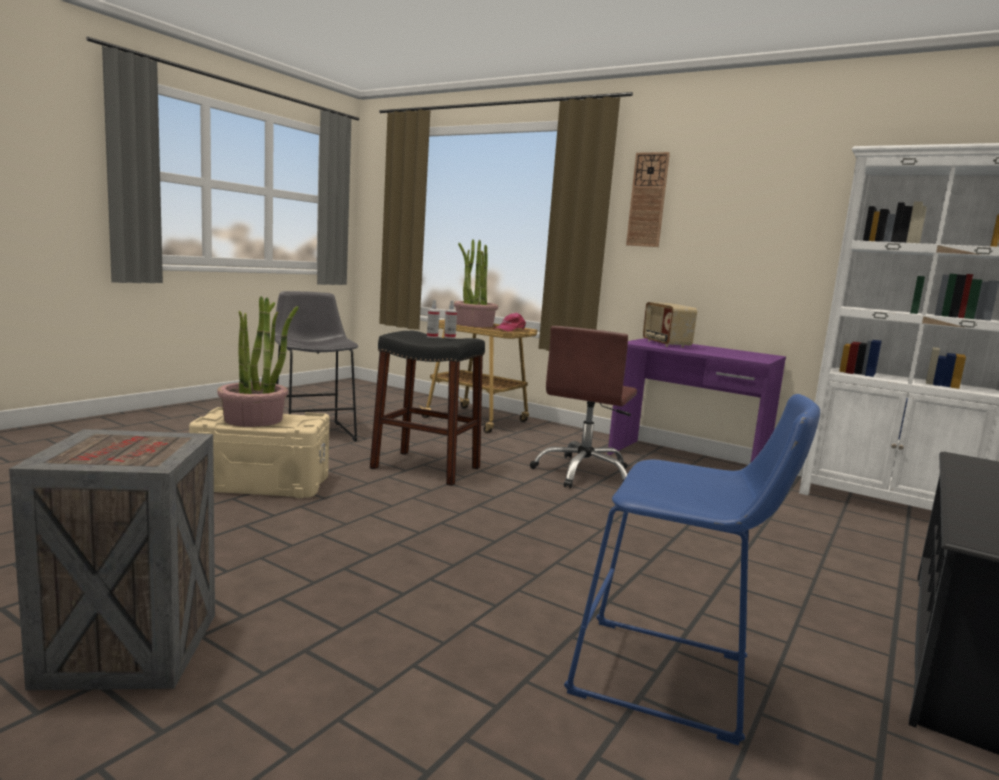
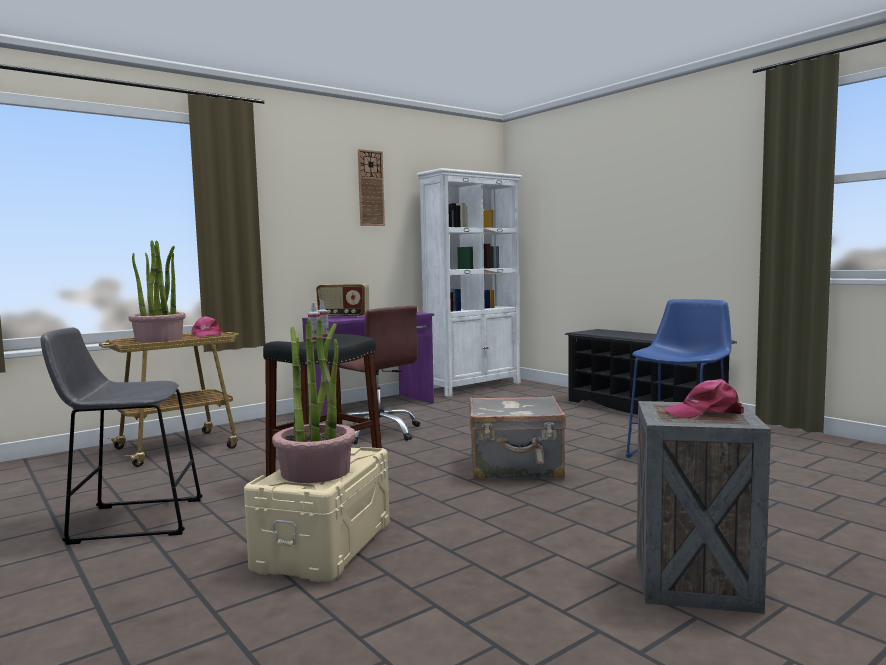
camera: 70 degrees left, 5 degrees down
wall clock [626,152,670,247] -> wall clock moved to [358,149,385,226]
none -> grey suitcase [469,396,566,479]
none -> pink cap [664,379,744,418]

